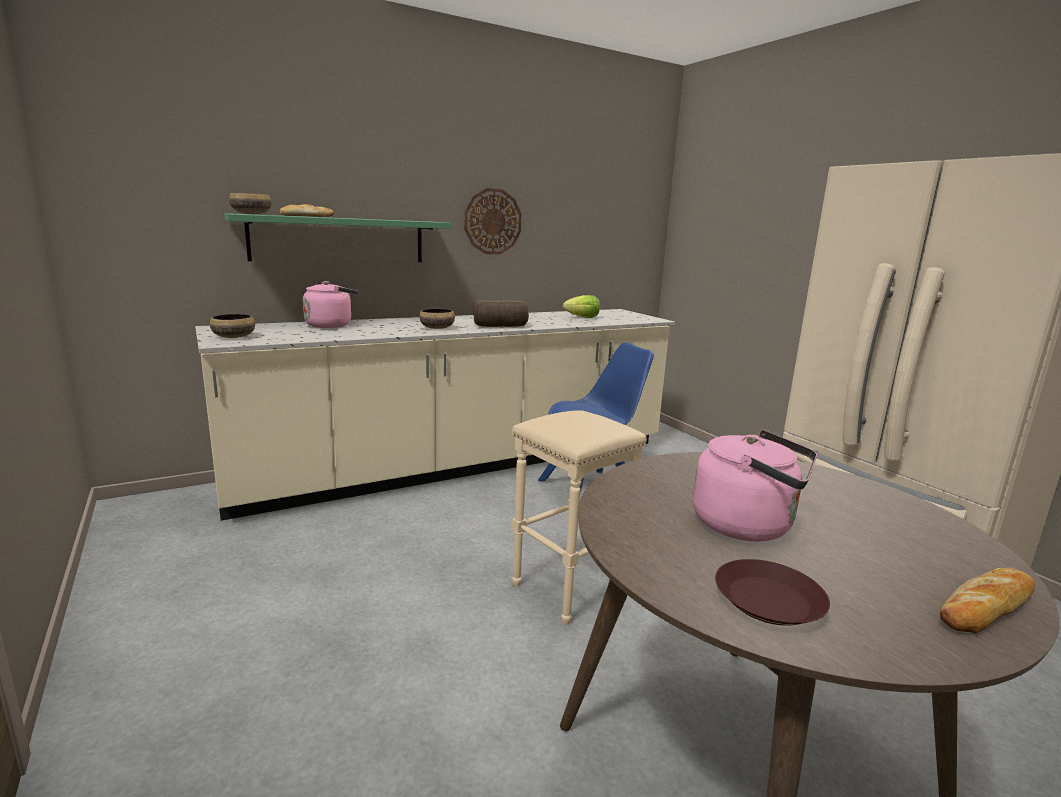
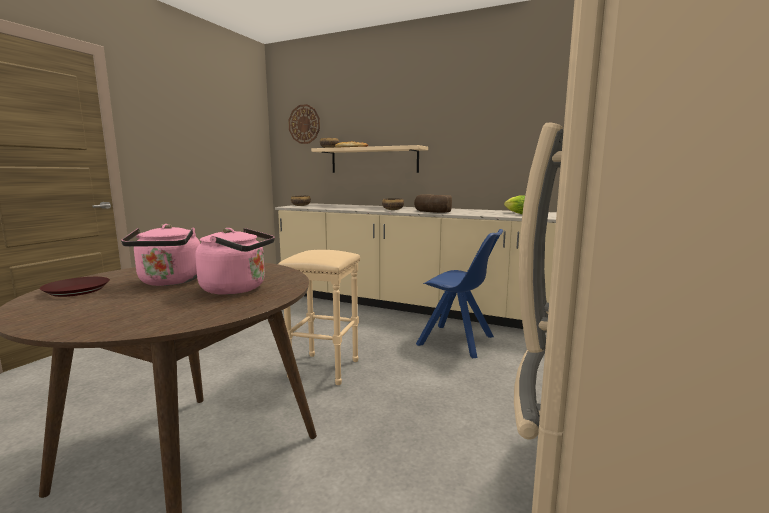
camera: 55 degrees right, 5 degrees down
green shelf [224,213,451,262] -> beige shelf [311,145,428,173]
pink kettle [303,281,359,328] -> pink kettle moved to [195,228,275,295]
wall clock [464,188,522,254] -> wall clock moved to [288,104,320,144]
bread [940,568,1035,633] -> none

